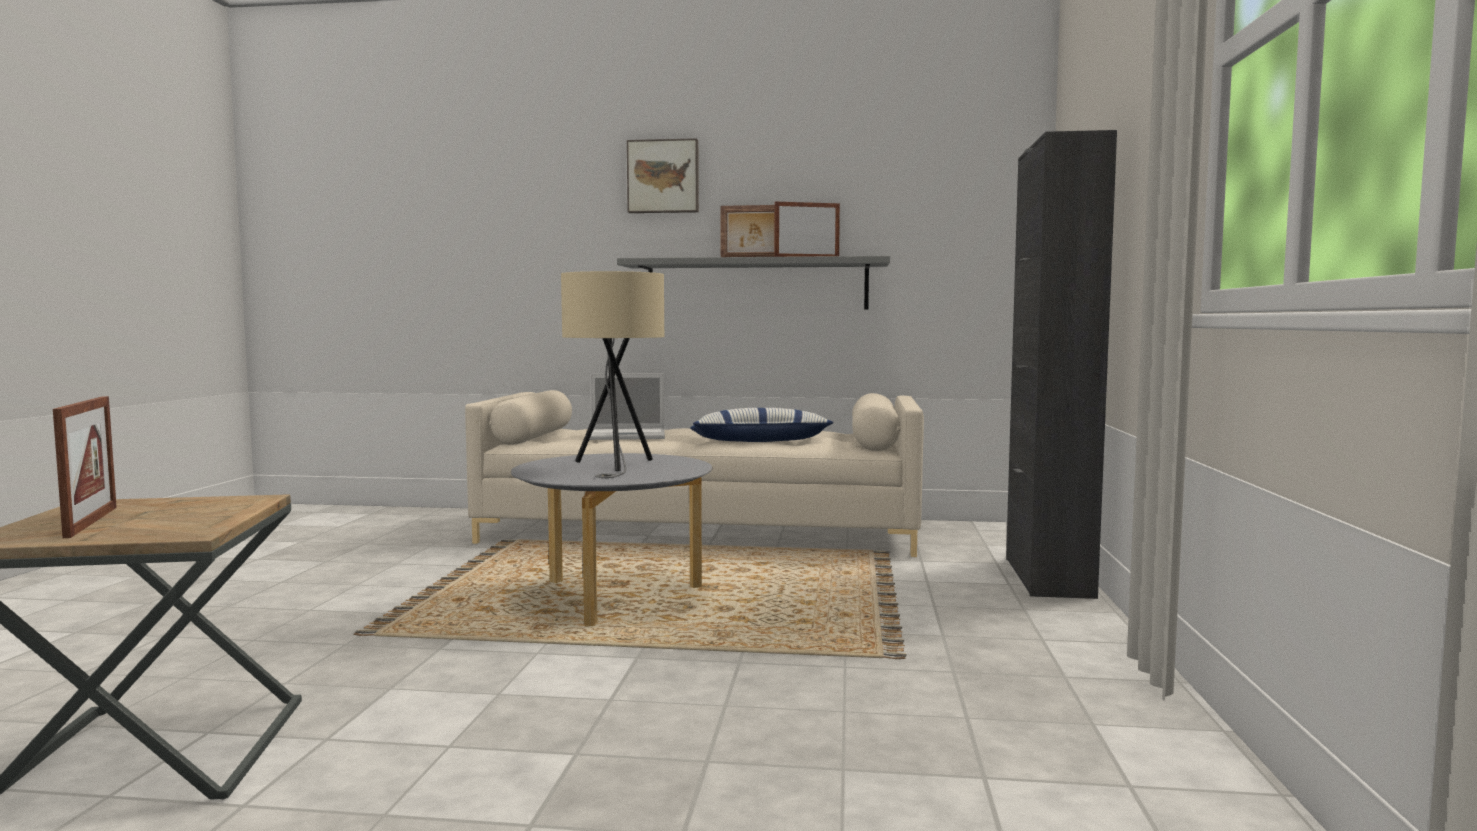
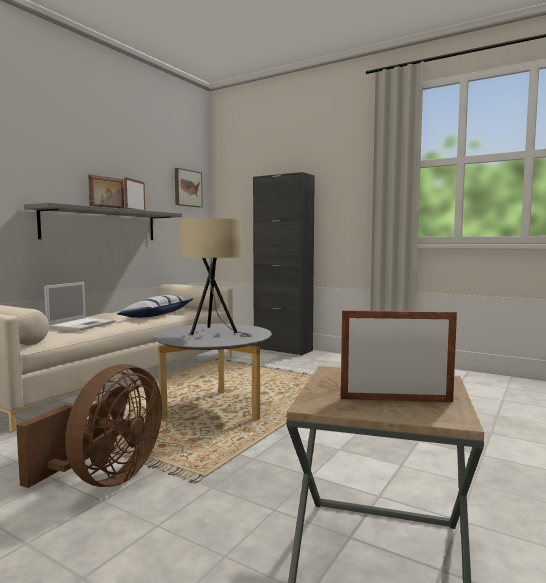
camera: 65 degrees left, 0 degrees up
picture [627,138,699,213] -> picture moved to [175,168,203,207]
none -> brown fan [16,364,162,488]

